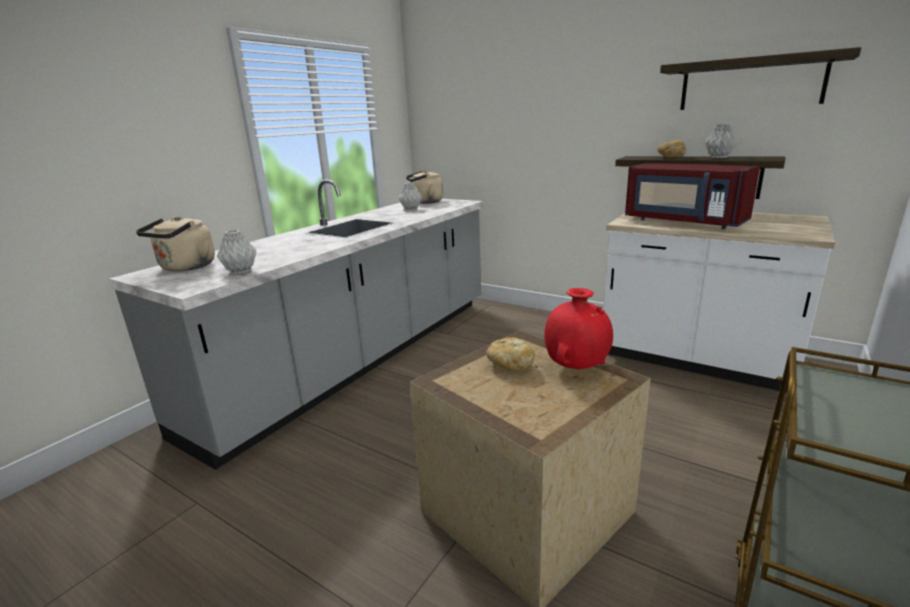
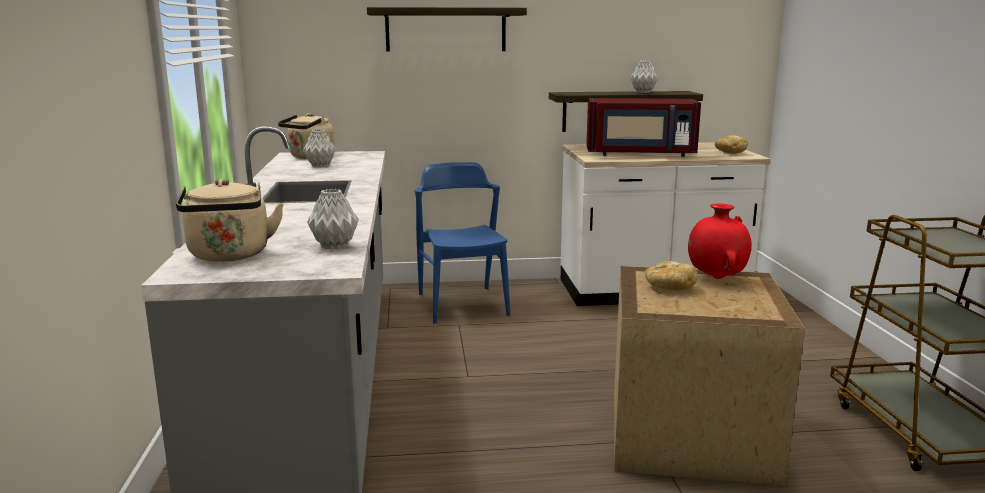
camera: 40 degrees left, 5 degrees down
bread [657,140,686,158] -> bread moved to [715,135,748,154]
shelf [660,47,861,110] -> shelf moved to [367,7,527,52]
none -> blue chair [414,162,510,324]

